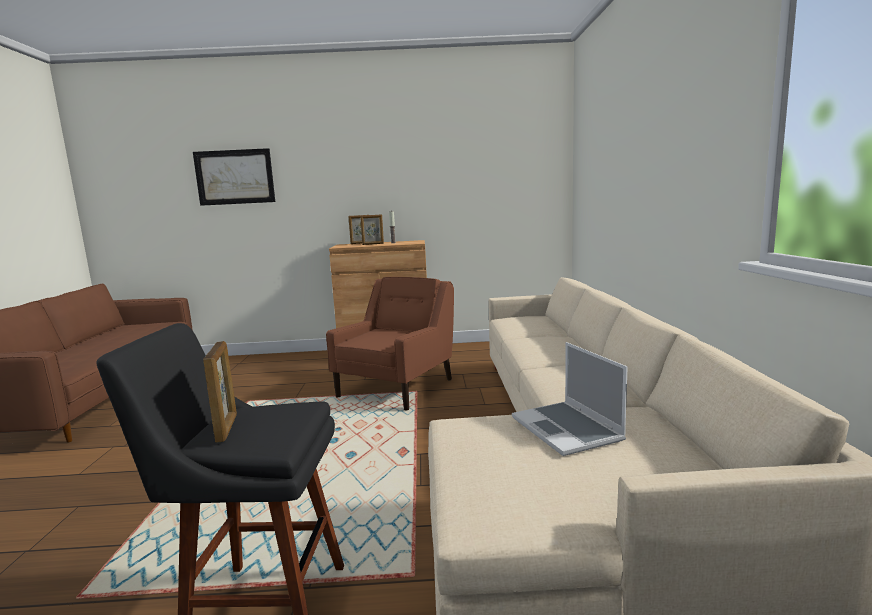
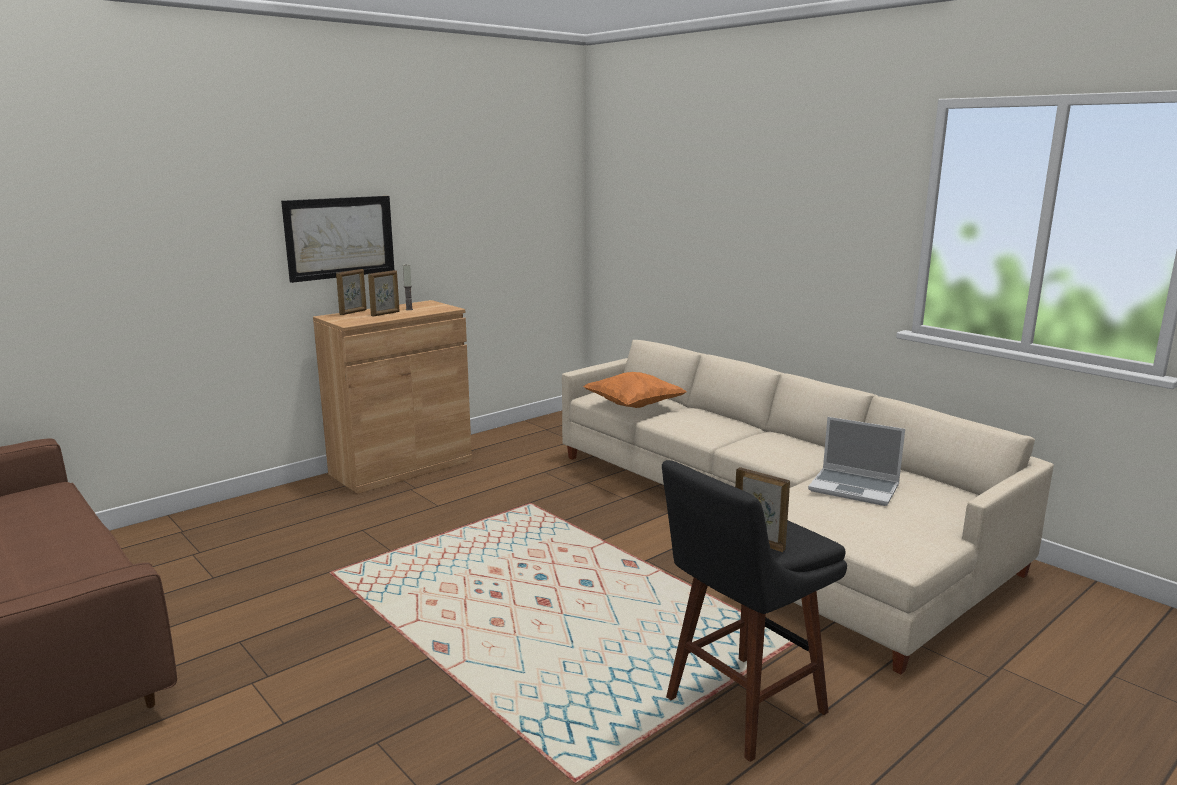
camera: 40 degrees left, 5 degrees up
picture [193,148,275,206] -> picture moved to [281,196,394,283]
brown armchair [326,277,454,410] -> none
none -> orange pillow [583,372,687,408]

